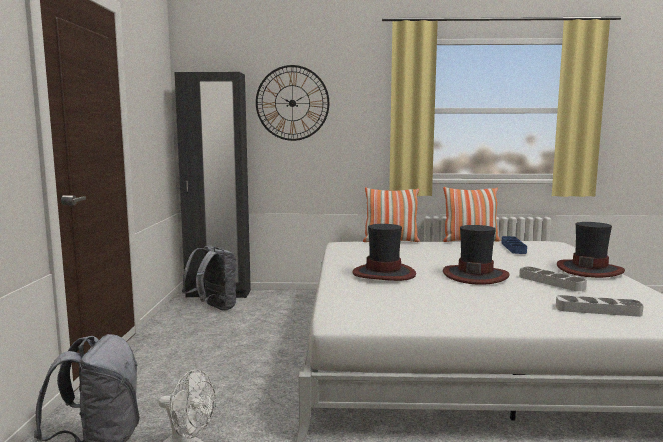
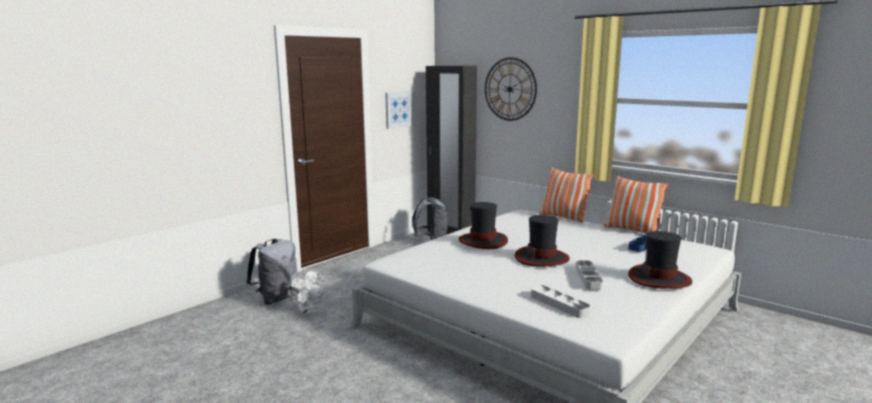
camera: 40 degrees right, 5 degrees up
none -> picture [385,91,413,129]

